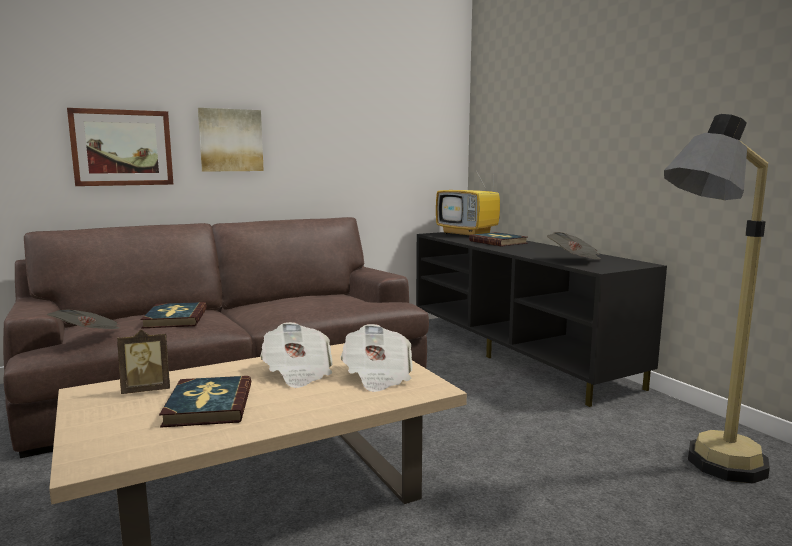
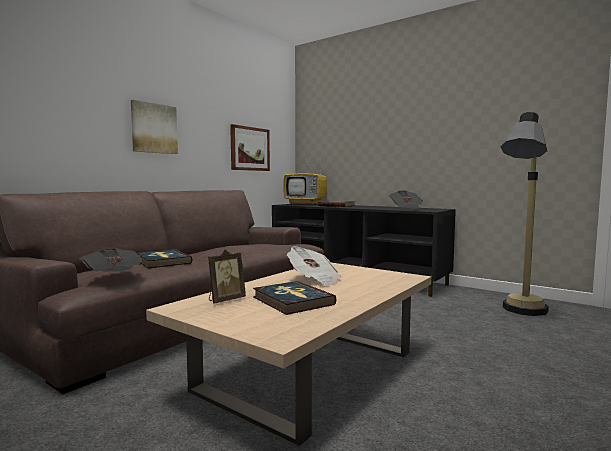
camera: 25 degrees left, 5 degrees down
picture [67,108,173,186] -> picture moved to [230,124,270,171]
newspaper [341,324,413,392] -> none

